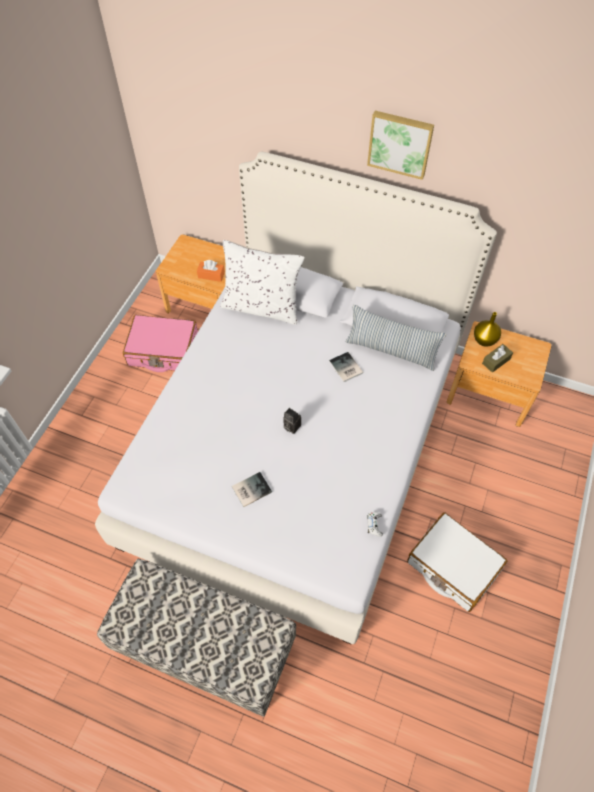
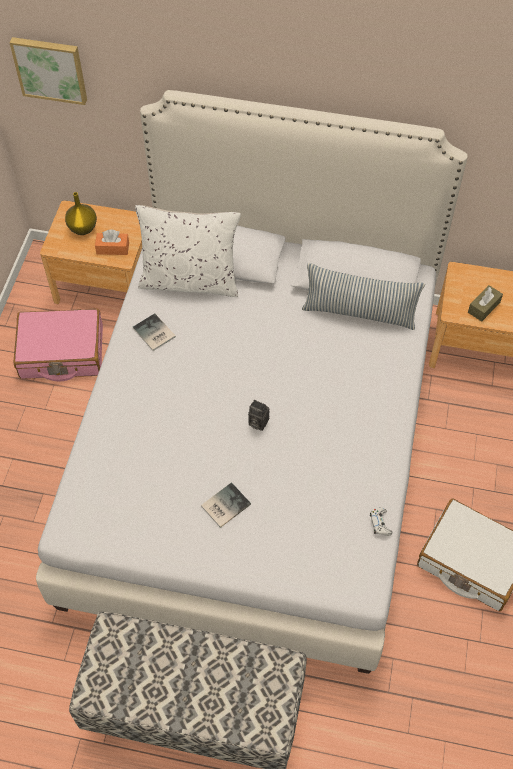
camera: 10 degrees left, 0 degrees up
book [329,352,363,382] -> book moved to [133,314,176,351]
picture [367,111,434,180] -> picture moved to [9,37,87,105]
yellow vase [474,312,501,347] -> yellow vase moved to [65,192,97,235]

